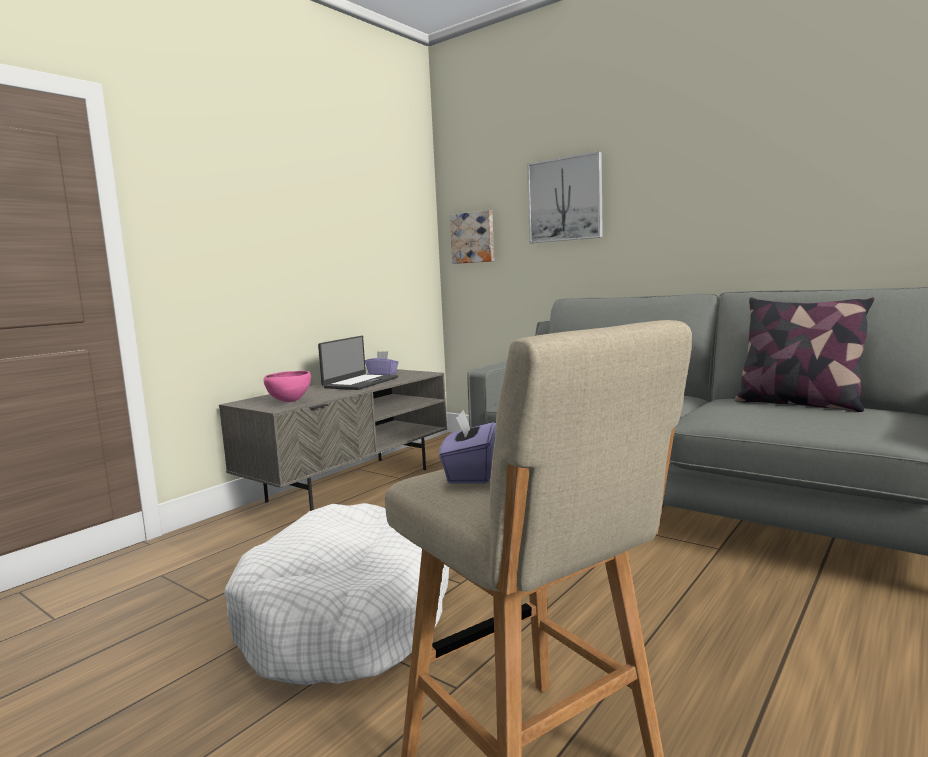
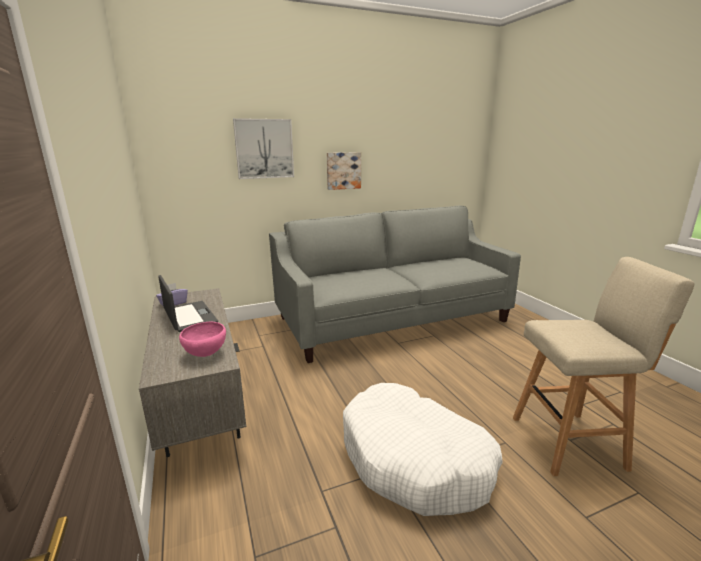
camera: 60 degrees left, 10 degrees up
purple tissue box [439,409,496,483] -> none
picture [450,210,494,264] -> picture moved to [327,152,361,190]
pillow [734,297,874,412] -> none

